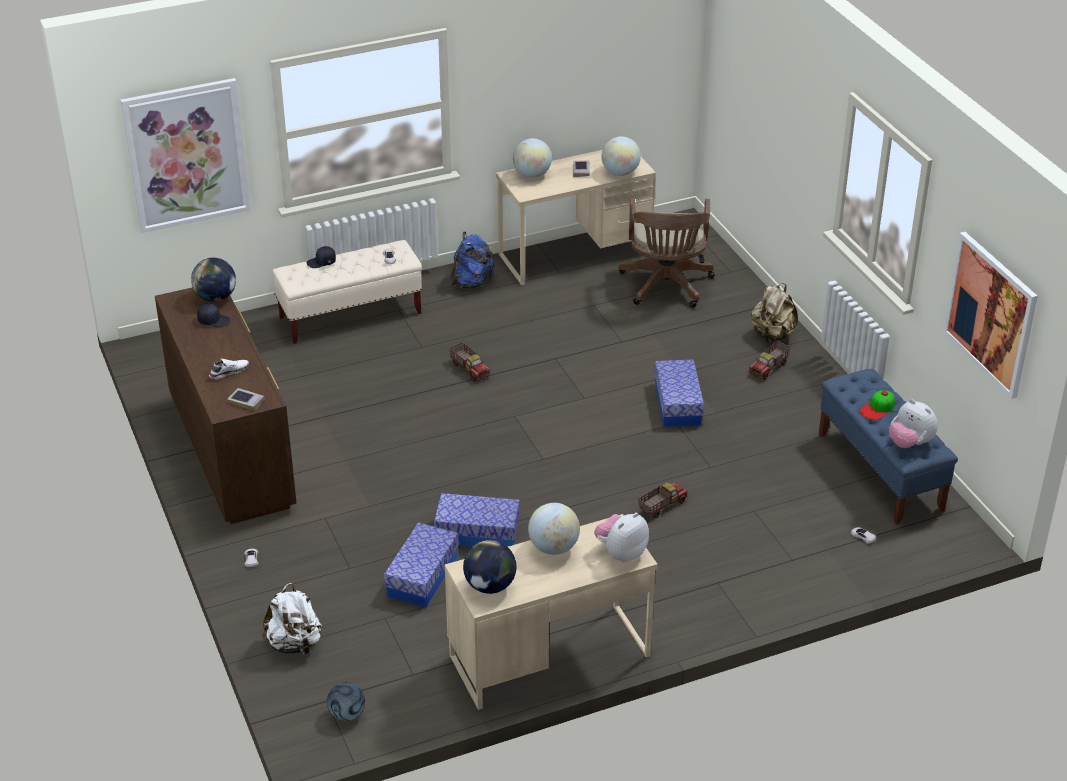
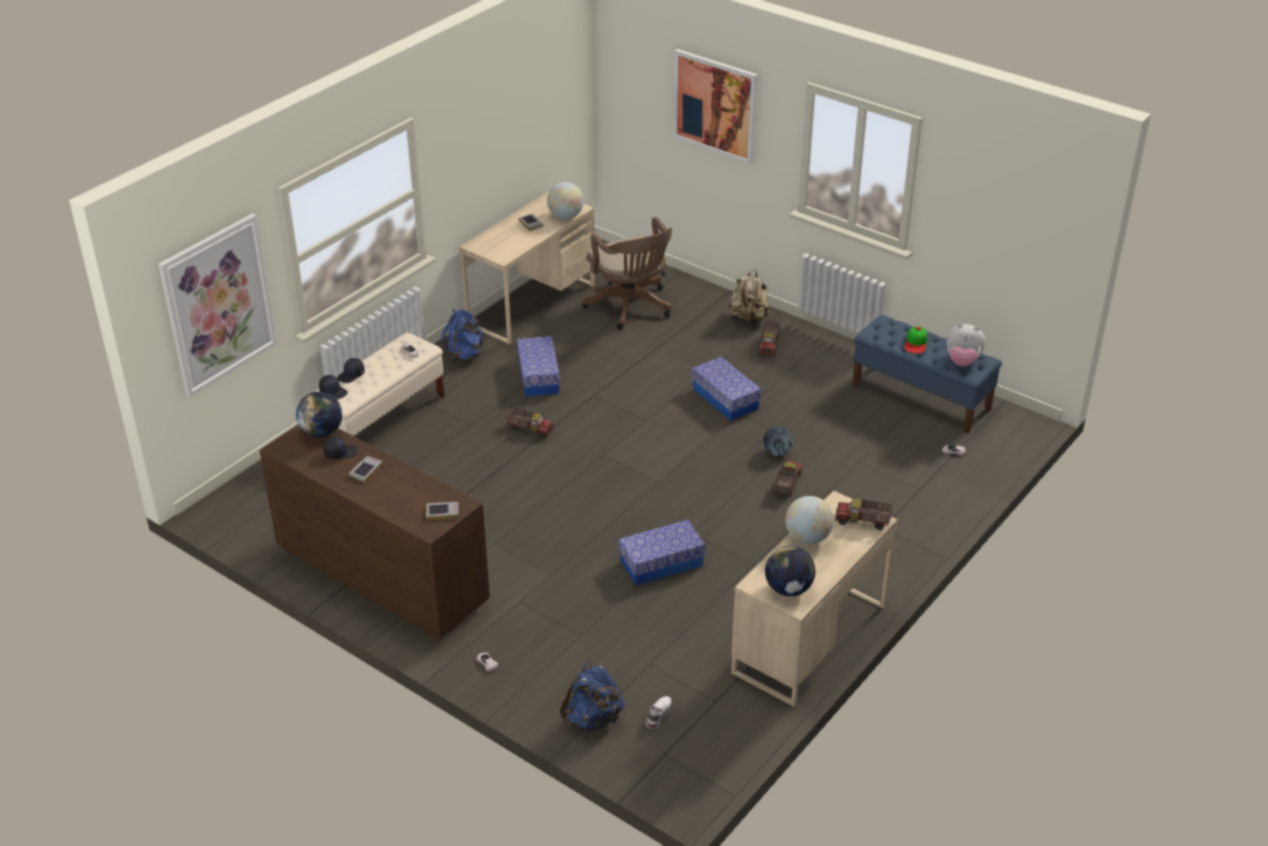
camera: 30 degrees left, 0 degrees up
white shoe [209,359,249,379] -> white shoe moved to [645,696,672,729]
white backpack [262,583,322,656] -> blue backpack [560,661,625,731]
football [327,682,365,721] -> football moved to [763,426,793,456]
storage box [384,522,459,607] -> storage box moved to [517,336,560,397]
globe [513,138,552,178] -> none
plush toy [594,513,649,562] -> toy truck [835,499,893,530]
picture [943,232,1038,399] -> picture moved to [673,49,758,165]
none -> black cap [319,375,348,399]
none -> book [349,456,383,483]

